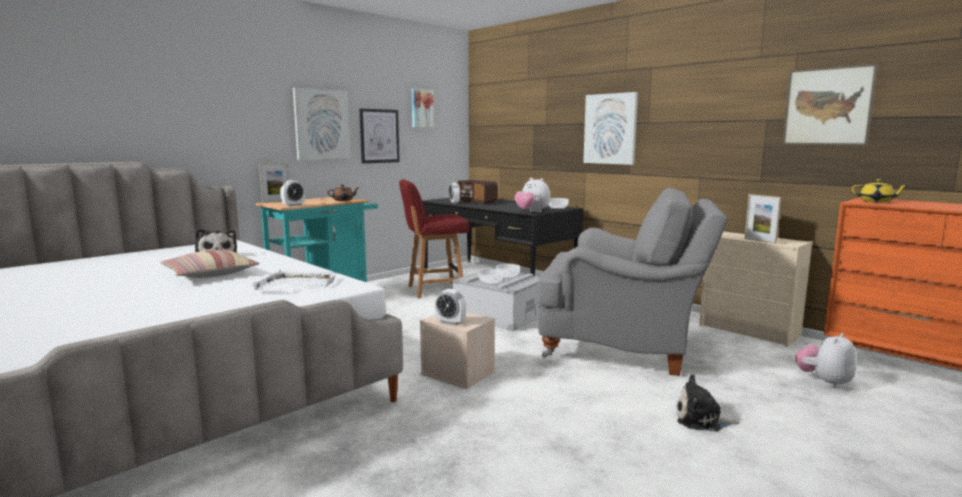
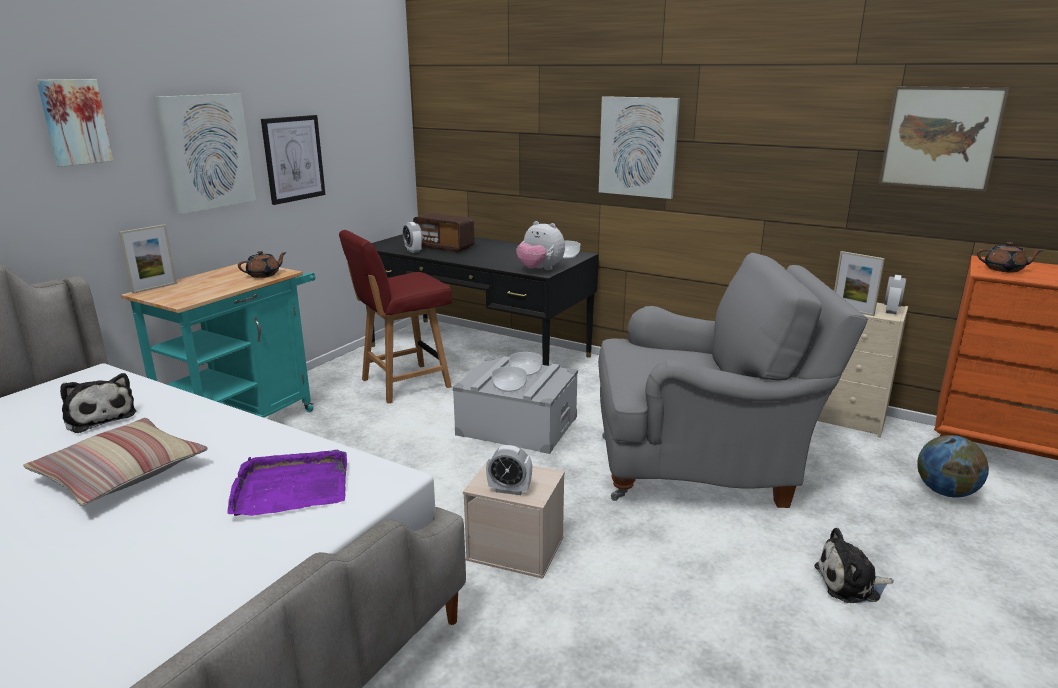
camera: 15 degrees left, 10 degrees up
white tray [250,269,337,292] -> purple tray [227,450,347,516]
alarm clock [280,180,305,206] -> alarm clock moved to [884,275,906,314]
picture [411,89,434,128] -> picture moved to [37,79,114,167]
plush toy [795,333,856,388] -> globe [917,435,989,498]
yellow teapot [852,179,908,203] -> brown teapot [977,242,1044,273]

